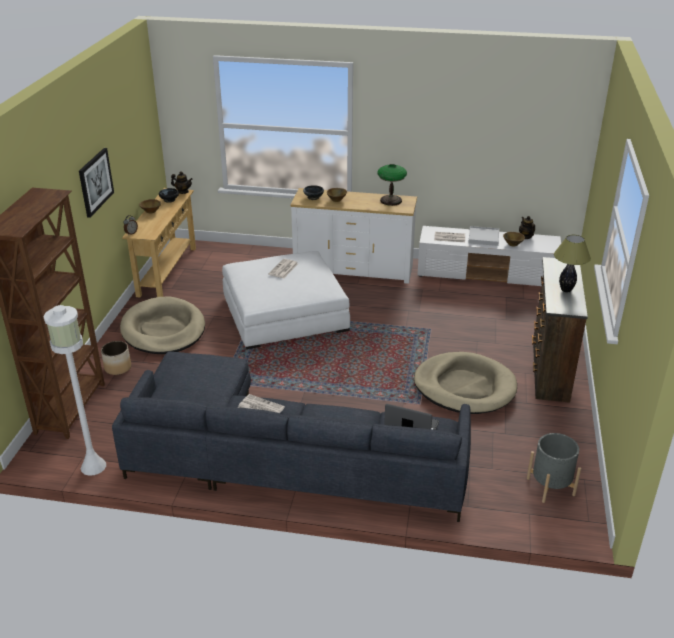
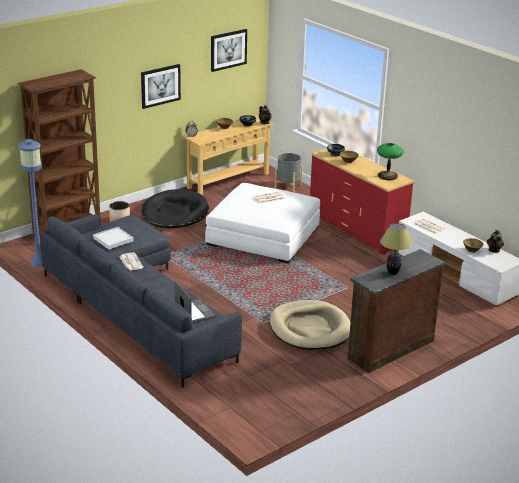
camera: 40 degrees right, 5 degrees down
white floor lamp [44,305,106,476] -> blue floor lamp [19,139,42,267]
beige dog bed [120,296,205,354] -> black dog bed [142,189,209,228]
white dresser [291,188,417,284] -> red dresser [310,148,414,255]
white tray [468,226,499,246] -> white tray moved to [93,227,134,249]
grey planter [527,433,581,503] -> grey planter moved to [275,153,303,192]
none -> picture [211,29,247,72]

